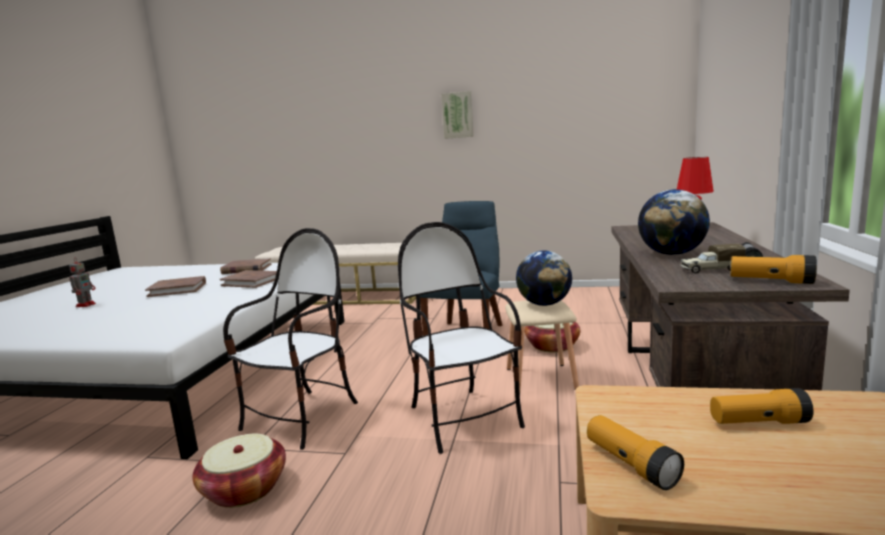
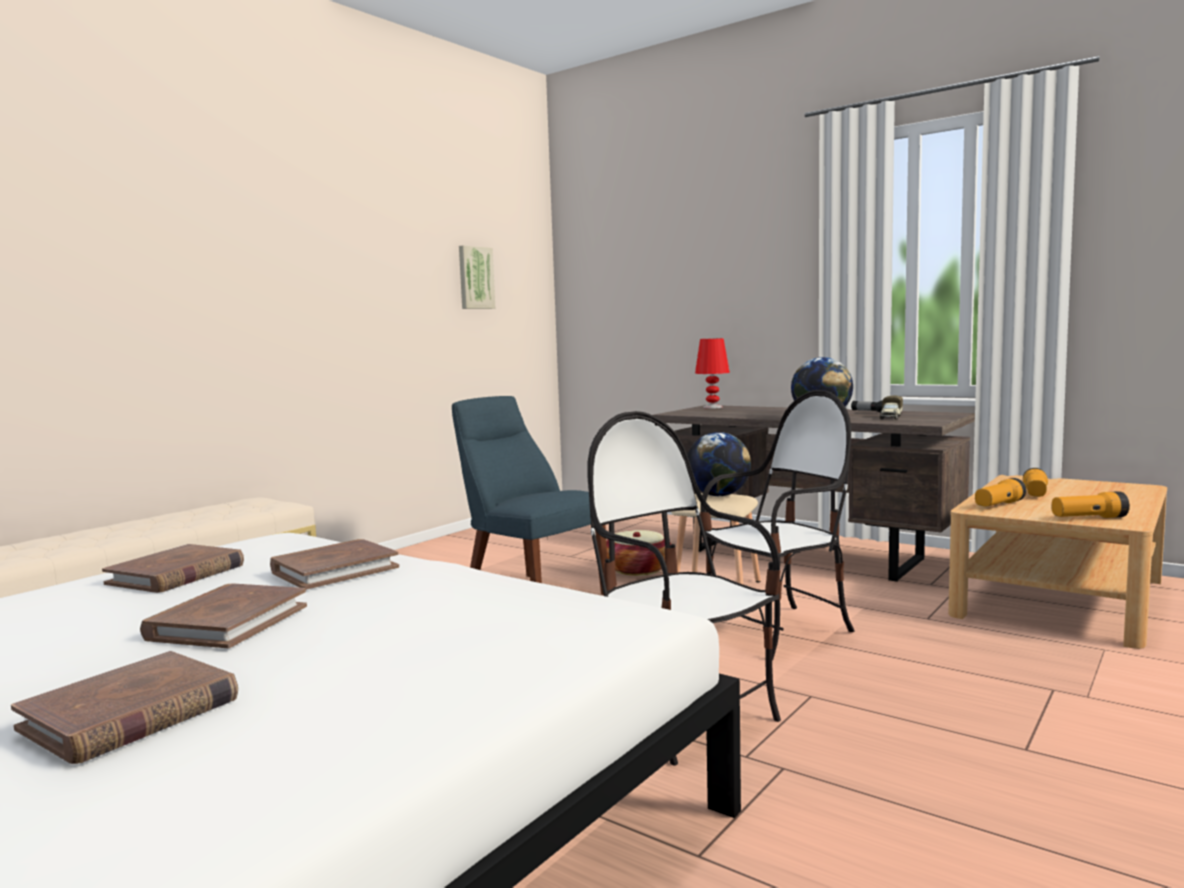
camera: 65 degrees left, 5 degrees down
toy robot [69,258,96,307] -> brown book [11,651,238,764]
basket [193,434,286,508] -> none
chair [398,222,525,454] -> chair turned 150 degrees clockwise [700,390,854,660]
picture [441,91,474,139] -> picture moved to [459,245,495,309]
flashlight [731,255,817,284] -> flashlight moved to [975,478,1027,507]

